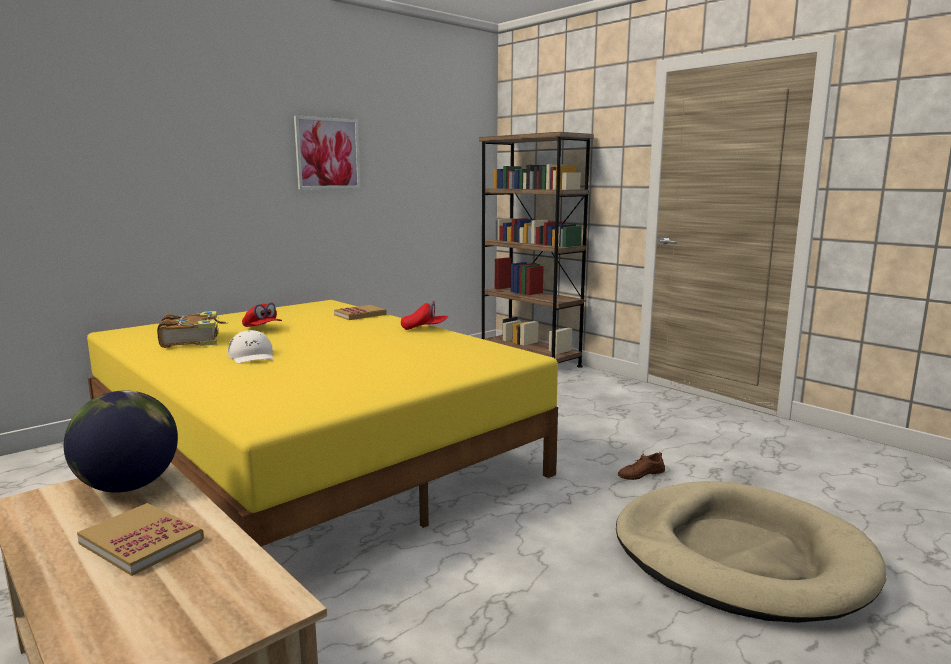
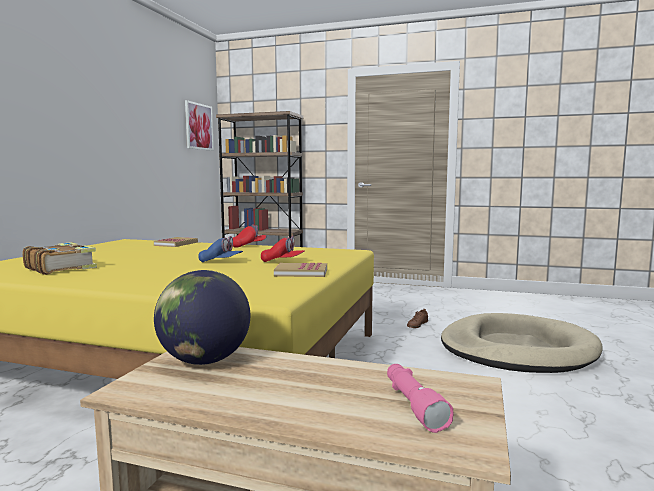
camera: 30 degrees left, 5 degrees down
book [77,503,204,576] -> book moved to [274,263,327,277]
white cap [228,330,274,363] -> none
red cap [242,302,282,327] -> red cap moved to [261,236,305,262]
picture [294,115,360,189] -> picture moved to [185,100,214,151]
none -> blue cap [198,236,243,262]
none -> pink flashlight [387,364,454,433]

